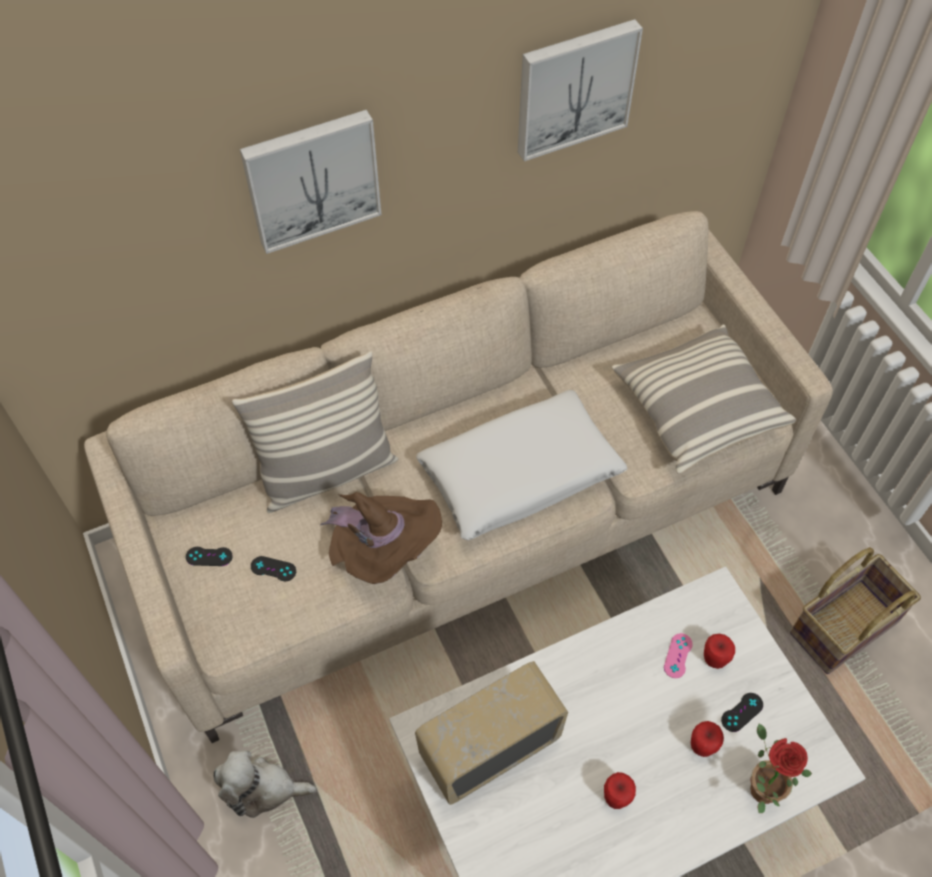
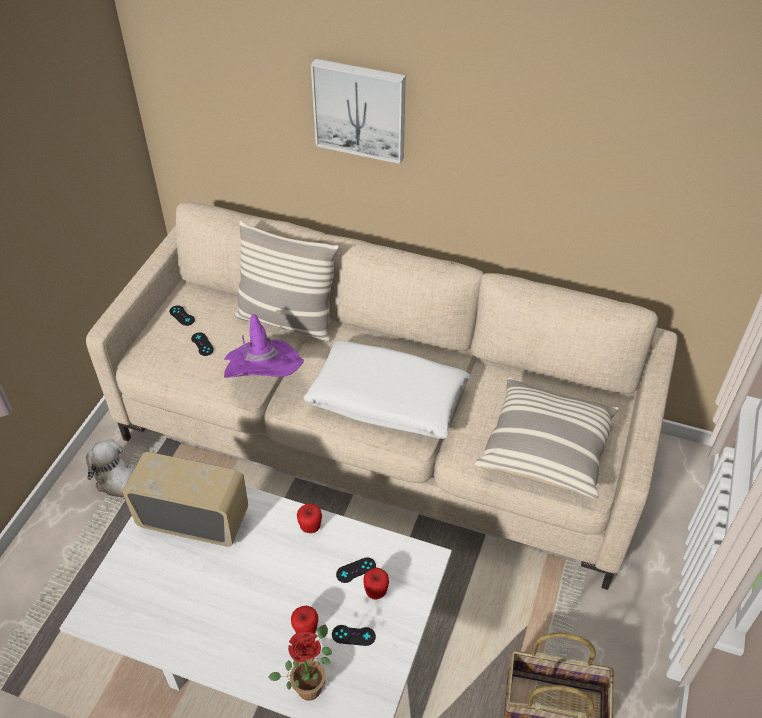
camera: 45 degrees right, 10 degrees down
brown hat [320,492,442,584] -> purple hat [224,314,304,378]
picture [518,19,643,161] -> none
apple [604,772,636,809] -> apple moved to [297,504,322,533]
pink game controller [664,633,693,678] -> black game controller [336,557,376,583]

